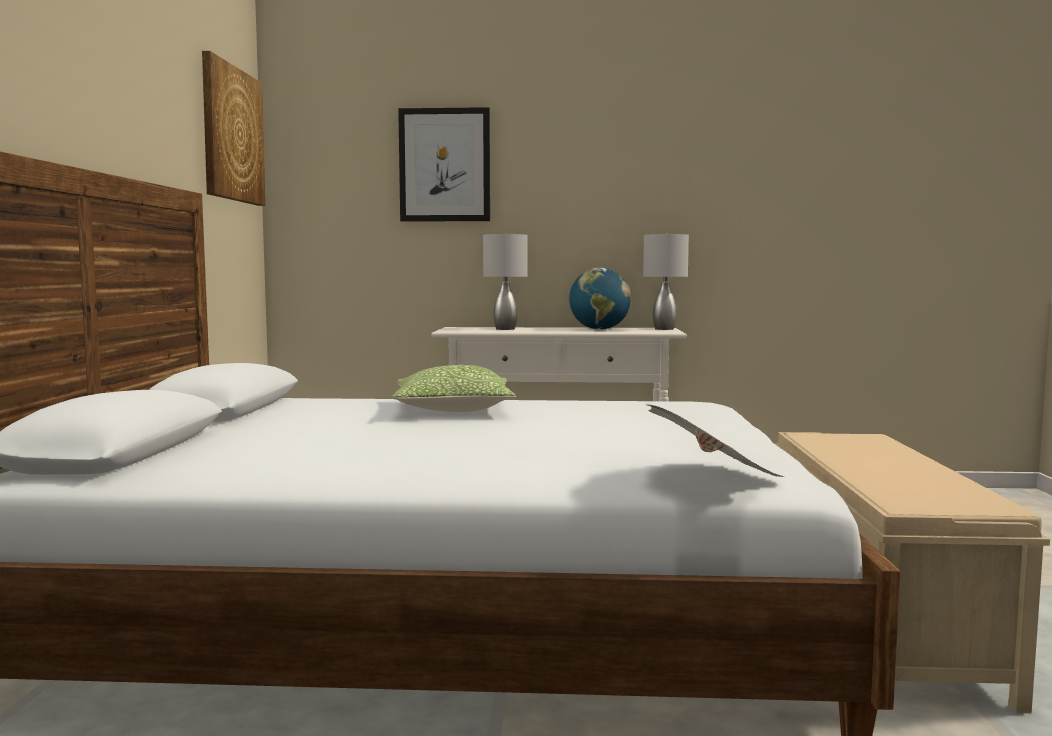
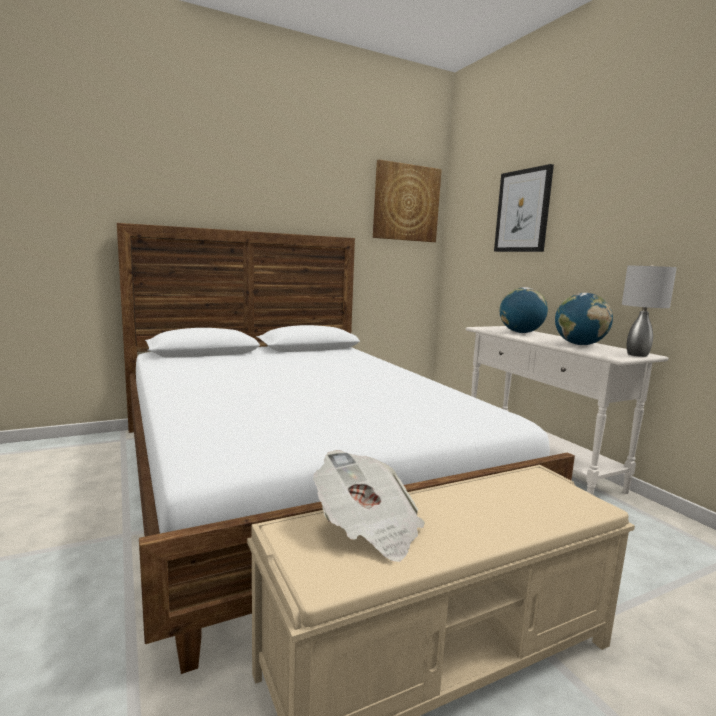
camera: 60 degrees right, 5 degrees up
pillow [392,365,516,412] -> none
grey table lamp [483,233,527,330] -> globe [500,287,548,333]
newspaper [647,405,784,477] -> newspaper moved to [313,450,425,562]

